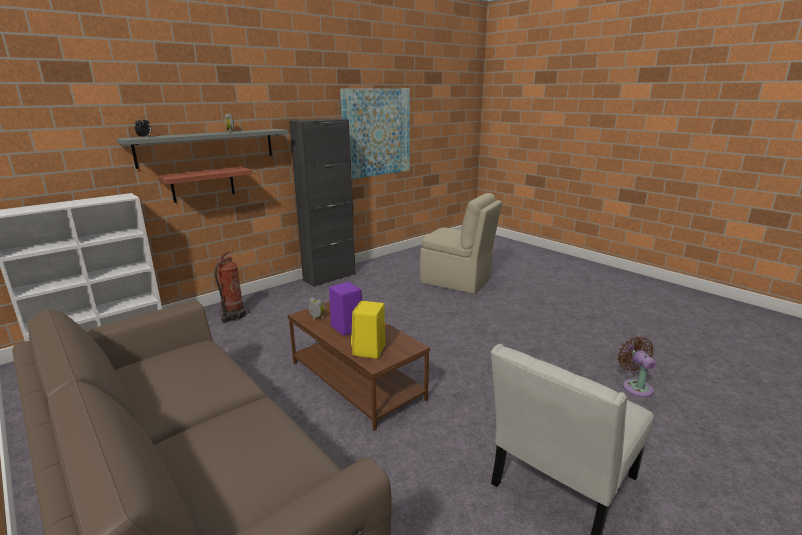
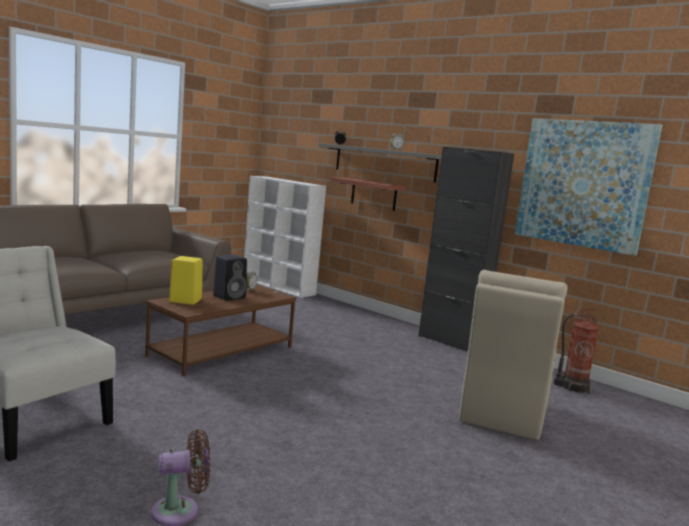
camera: 80 degrees right, 10 degrees down
fire extinguisher [215,251,249,323] -> fire extinguisher moved to [553,309,599,394]
purple speaker [329,282,362,336] -> black speaker [213,254,247,301]

